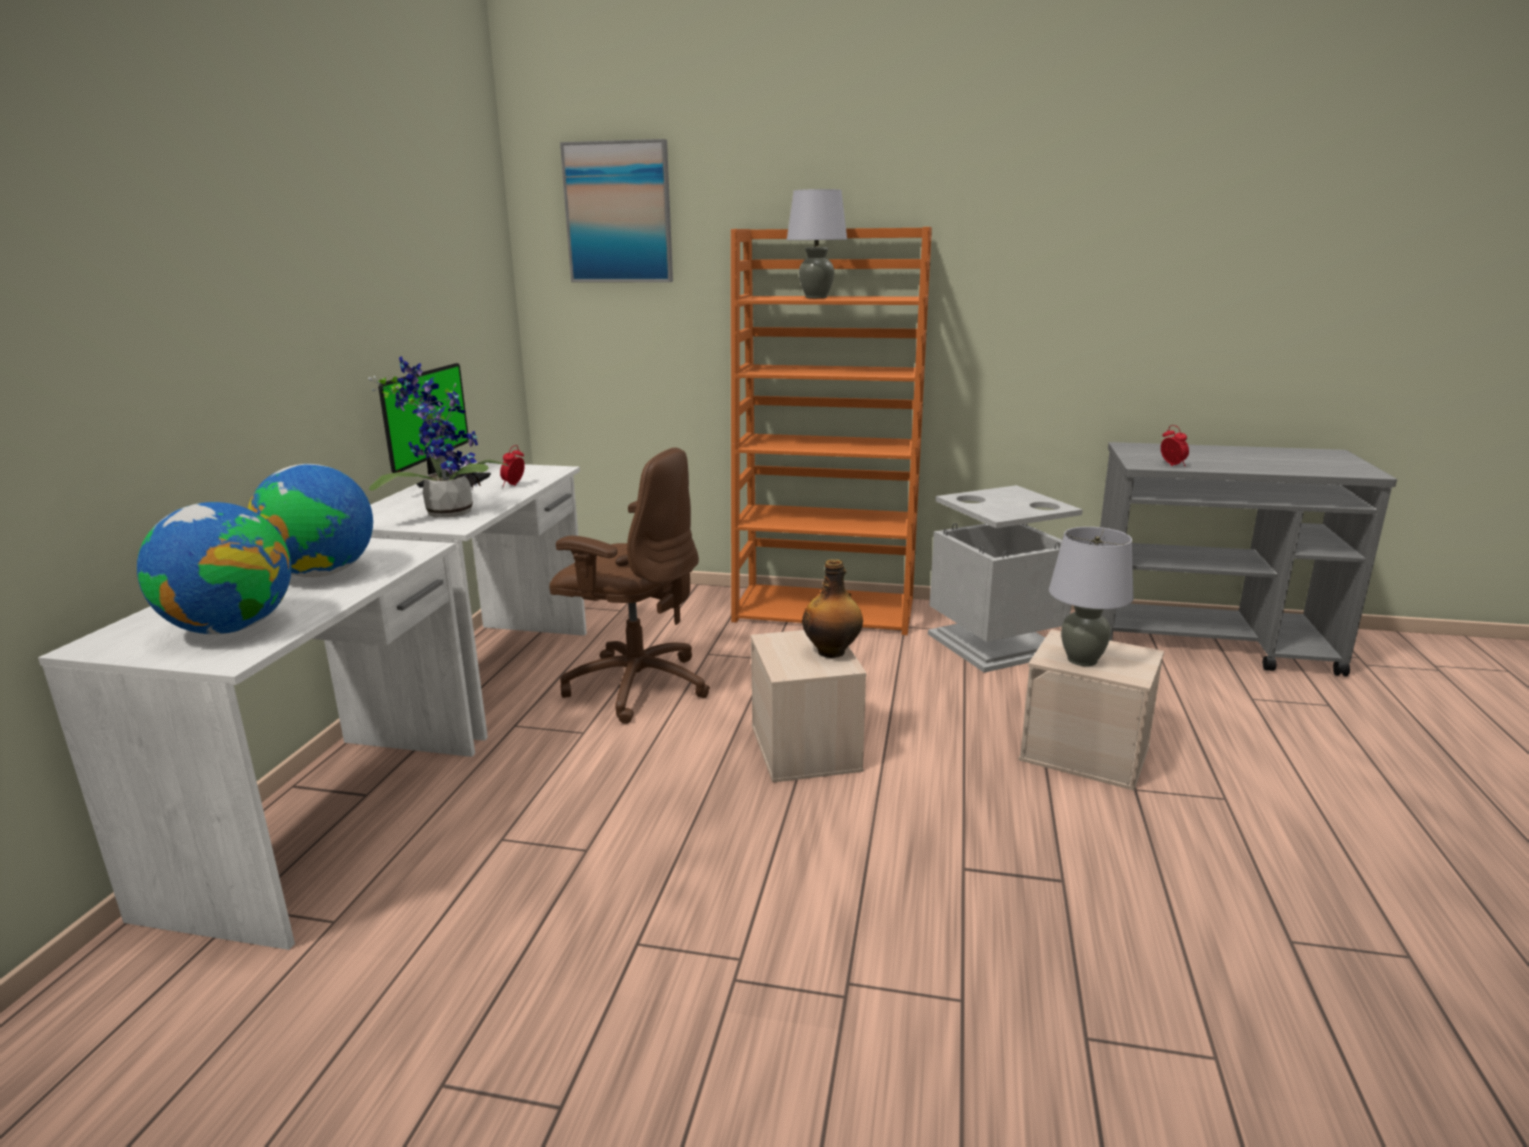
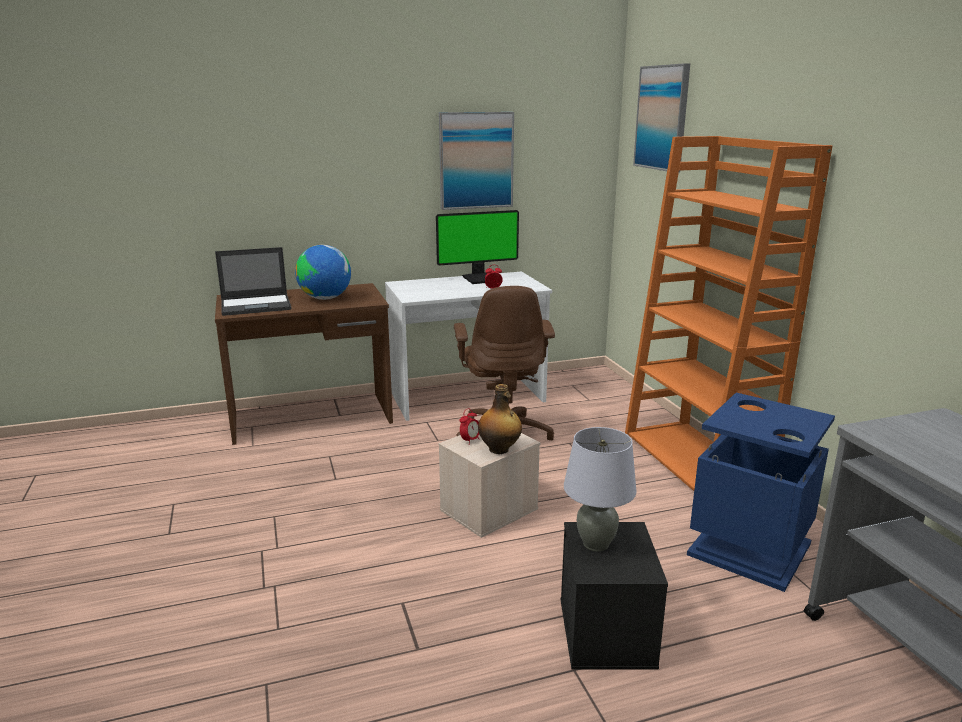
camera: 60 degrees right, 0 degrees up
white desk [38,538,475,950] -> brown desk [215,283,393,445]
globe [137,502,291,634] -> laptop [215,247,291,316]
potted plant [368,356,508,518] -> none
grey table lamp [787,189,847,298] -> none
grey trash can [928,485,1083,673] -> blue trash can [687,393,835,592]
beige storage box [1019,629,1164,791] -> black storage box [561,522,668,669]
alarm clock [1161,425,1189,466] -> alarm clock moved to [460,409,479,445]
none -> picture [439,112,514,210]

